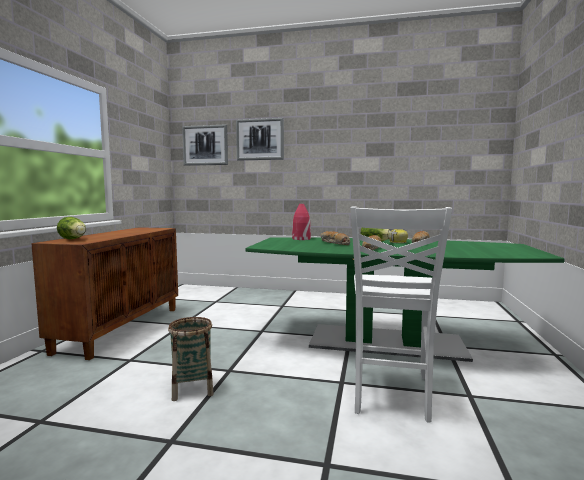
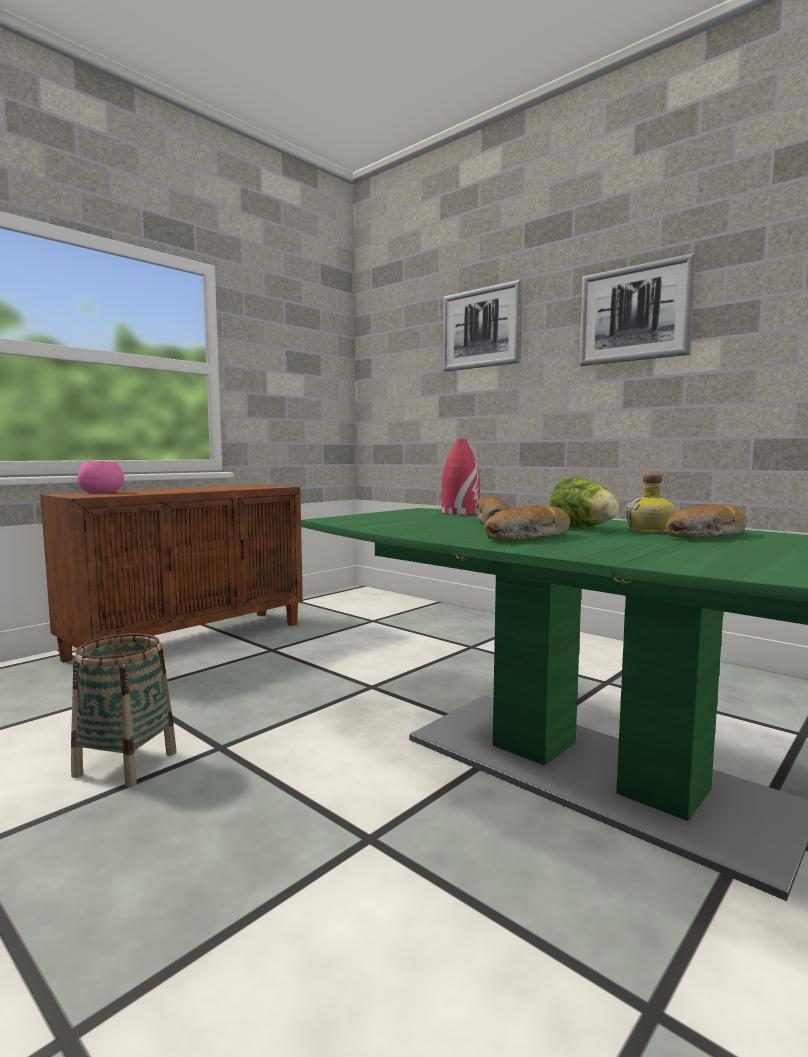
camera: 30 degrees right, 0 degrees up
lettuce [57,217,86,239] -> pink bowl [78,461,124,493]
picture [182,124,228,166] -> picture moved to [579,253,696,366]
white chair [350,206,452,423] -> none

